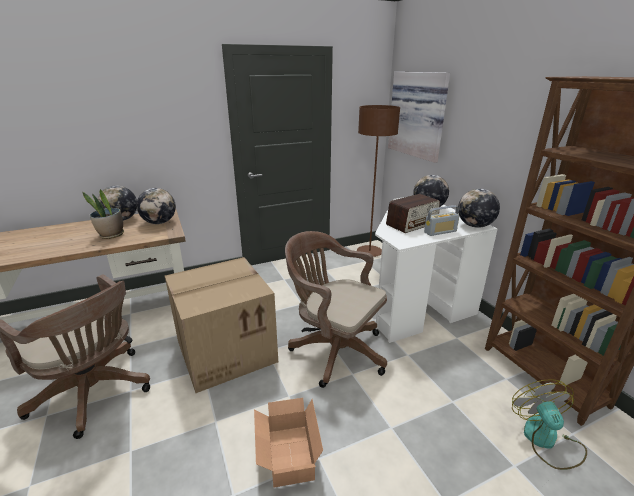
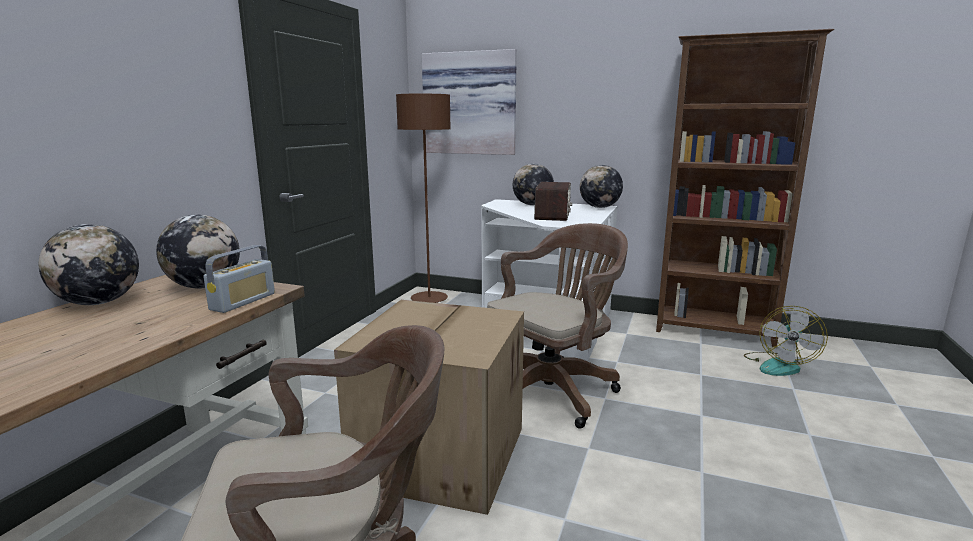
camera: 45 degrees left, 10 degrees down
potted plant [82,189,124,239] -> none
cardboard box [254,398,323,487] -> none
brown office chair [285,231,387,388] -> brown office chair turned 150 degrees clockwise [487,223,628,429]
radio [424,205,459,236] -> radio moved to [203,245,275,313]
fan [512,379,587,470] -> fan turned 105 degrees counterclockwise [744,306,828,376]

